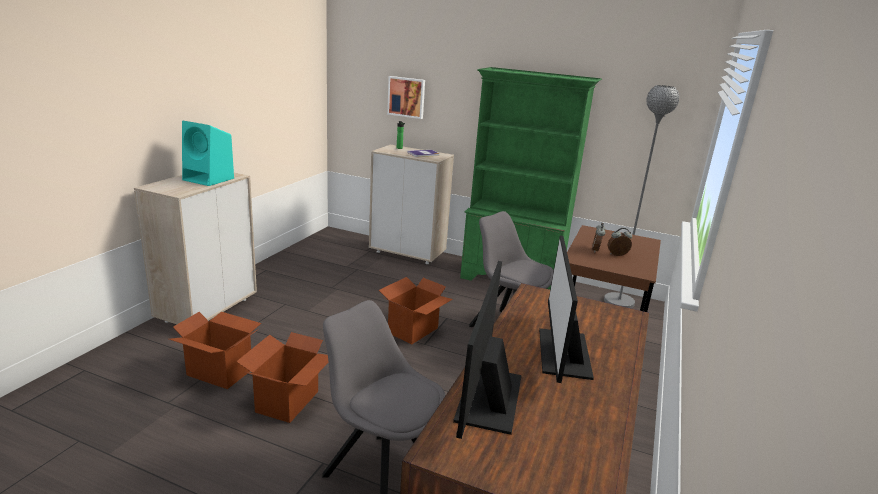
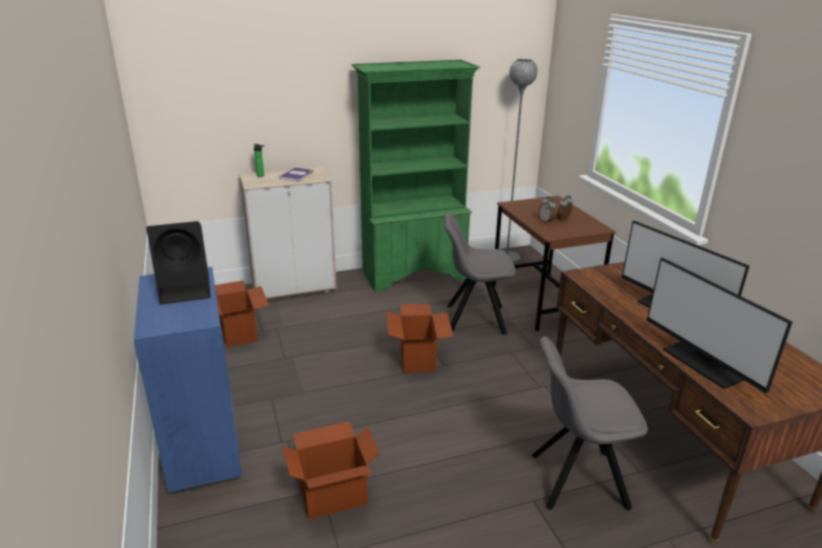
camera: 40 degrees left, 5 degrees up
beige cabinet [134,173,257,324] -> blue cabinet [134,267,242,493]
turquoise speaker [182,121,234,186] -> black speaker [146,221,210,305]
cardboard box [236,332,329,423] -> cardboard box moved to [215,280,269,347]
picture [387,76,425,119] -> none

